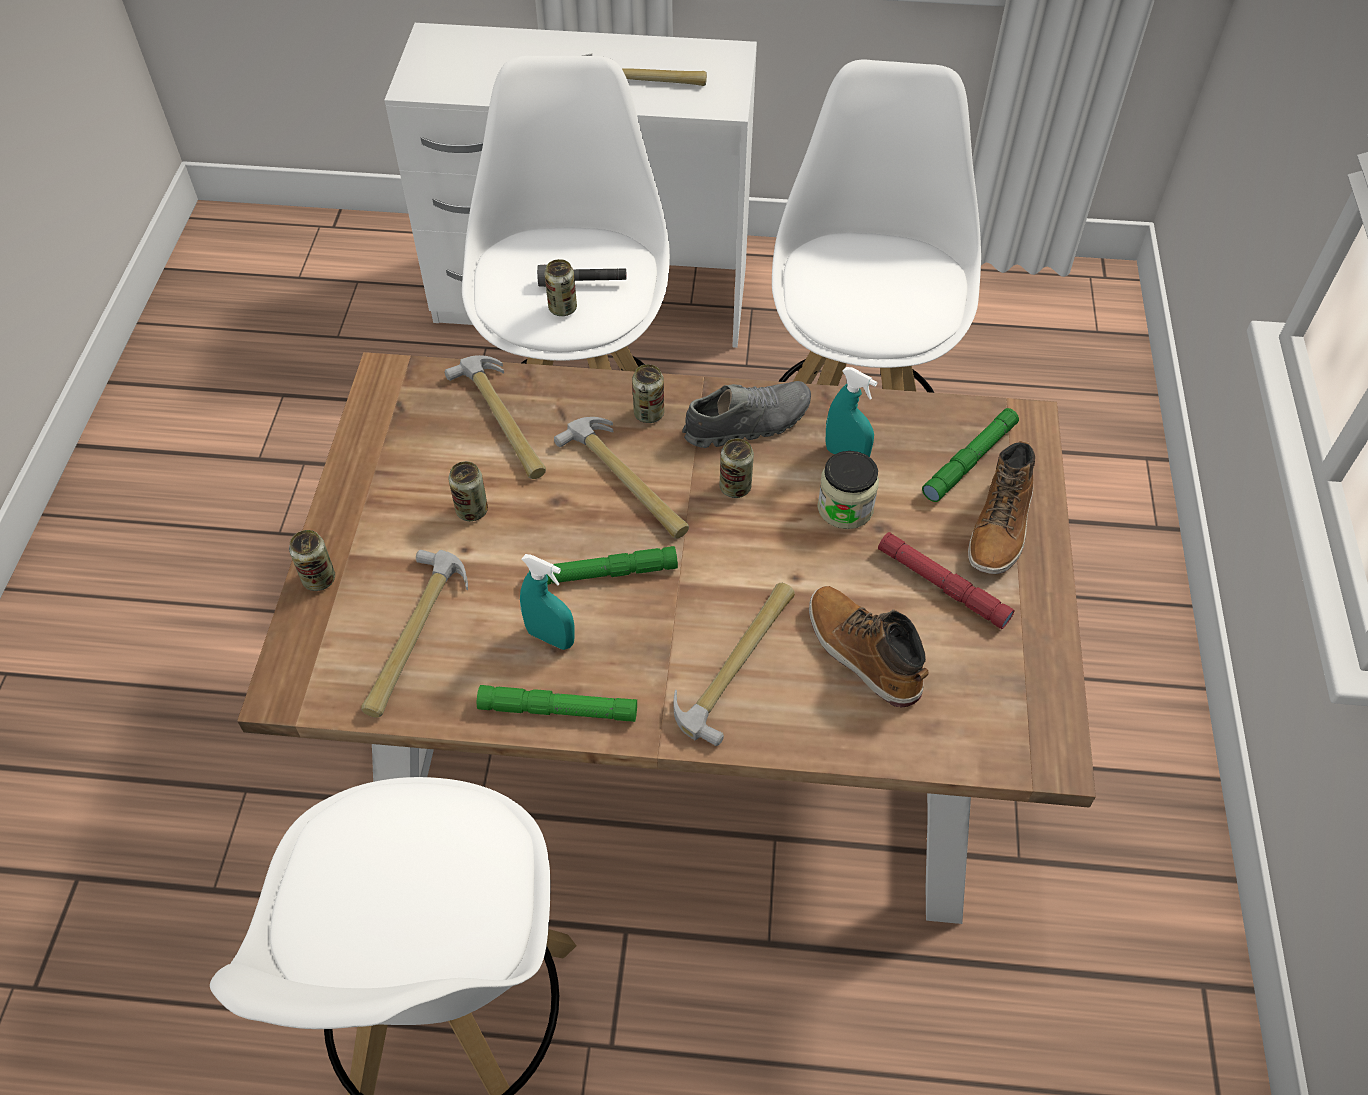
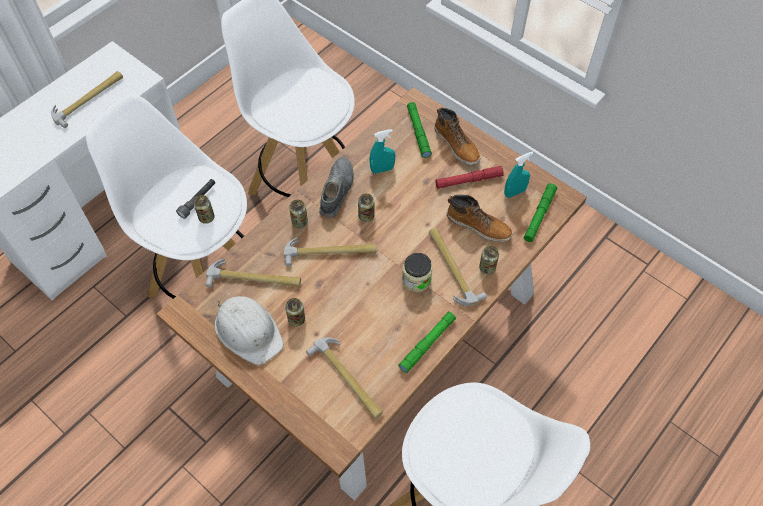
camera: 55 degrees left, 5 degrees up
can [289,530,335,591] -> can moved to [479,246,499,274]
turquoise spray bottle [520,554,575,650] -> turquoise spray bottle moved to [504,151,533,198]
green flashlight [547,546,678,585] -> green flashlight moved to [524,183,557,242]
boot [809,586,929,707] -> boot turned 150 degrees counterclockwise [447,194,513,242]
jar [817,451,879,529] -> jar moved to [402,253,433,292]
none -> white hard hat [215,296,284,365]

